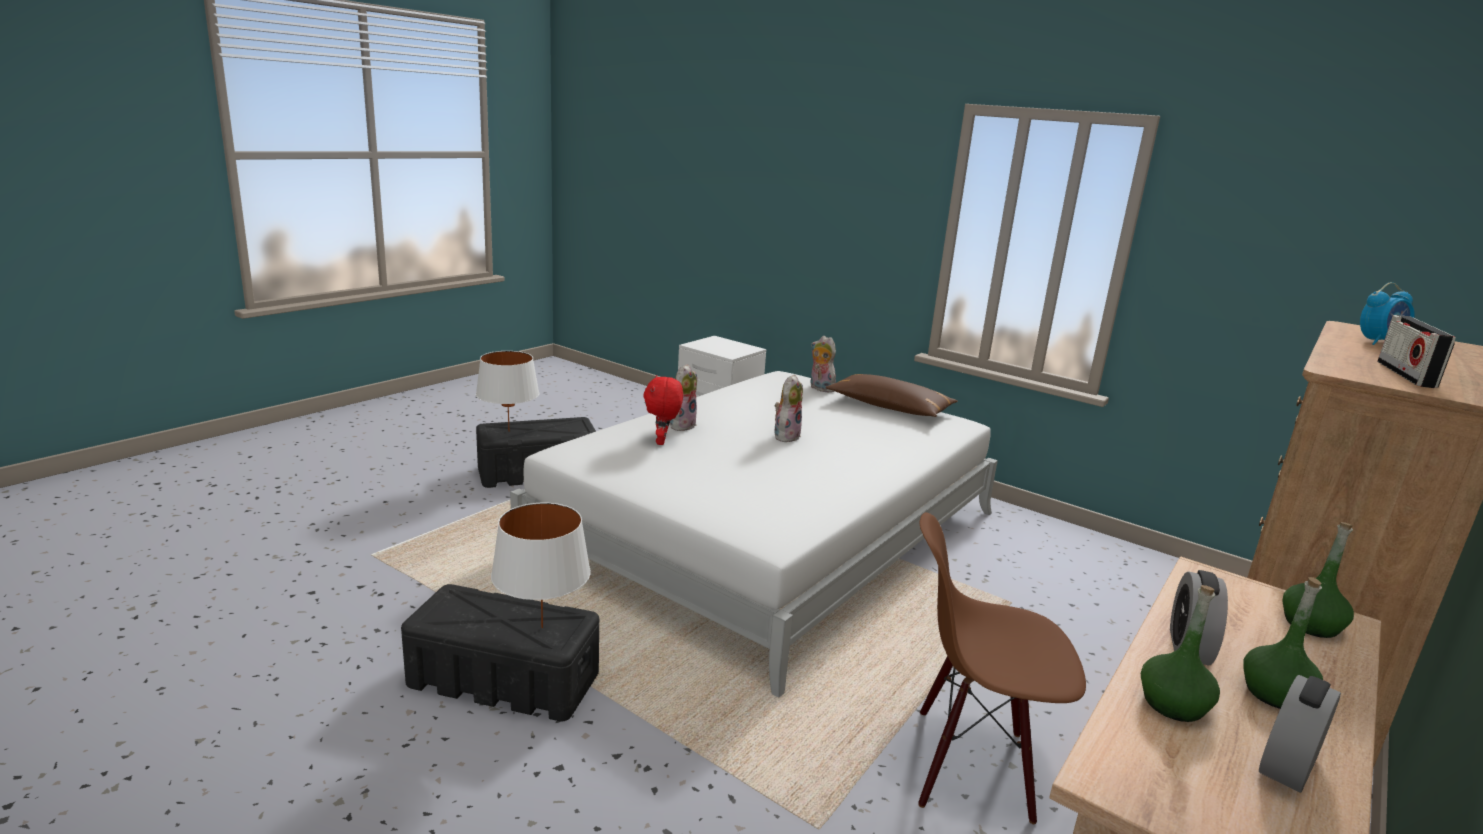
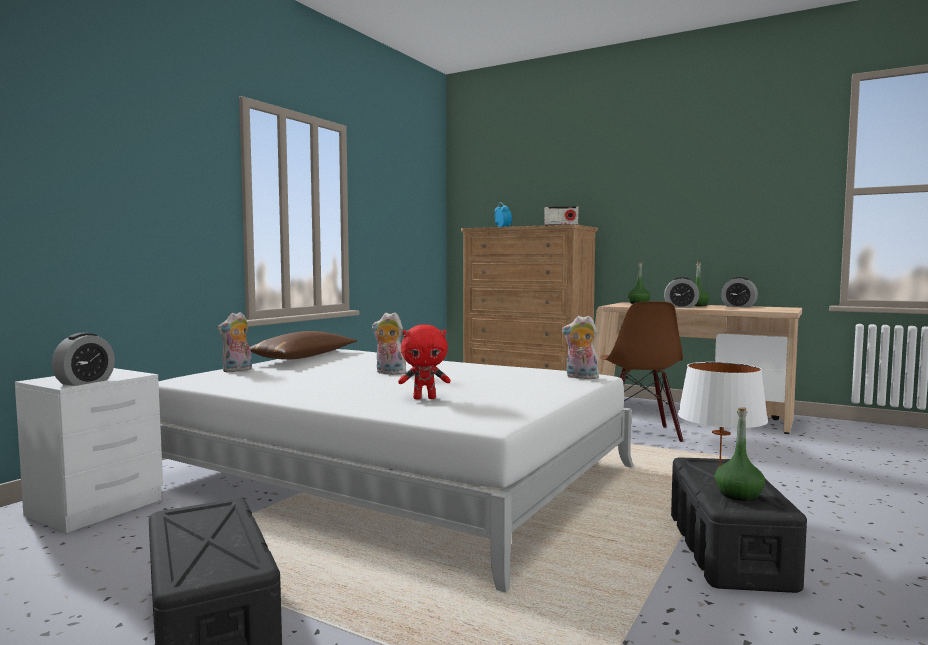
camera: 95 degrees left, 15 degrees down
white table lamp [476,351,539,432] -> none
plush toy [670,364,697,431] -> plush toy moved to [562,316,599,379]
green bottle [1141,585,1220,722] -> green bottle moved to [715,408,765,501]
none -> alarm clock [52,333,115,386]

